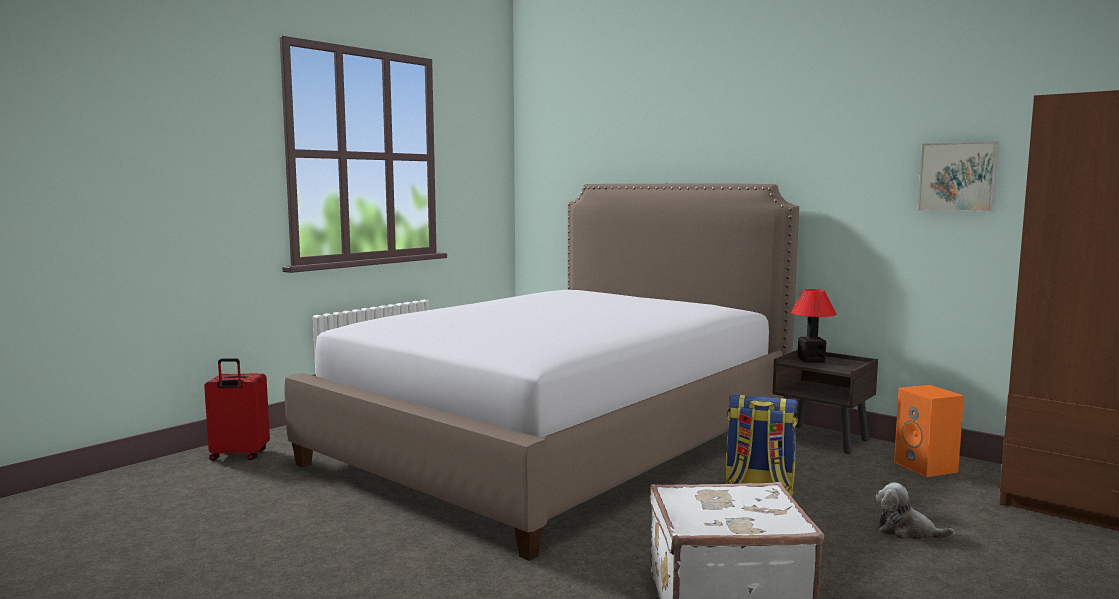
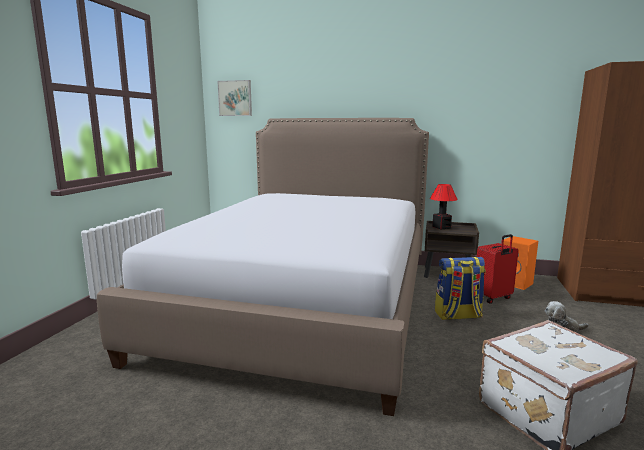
camera: 25 degrees left, 5 degrees up
red suitcase [204,358,270,461] -> red suitcase moved to [477,234,519,304]
picture [918,141,999,212] -> picture moved to [217,80,252,116]

